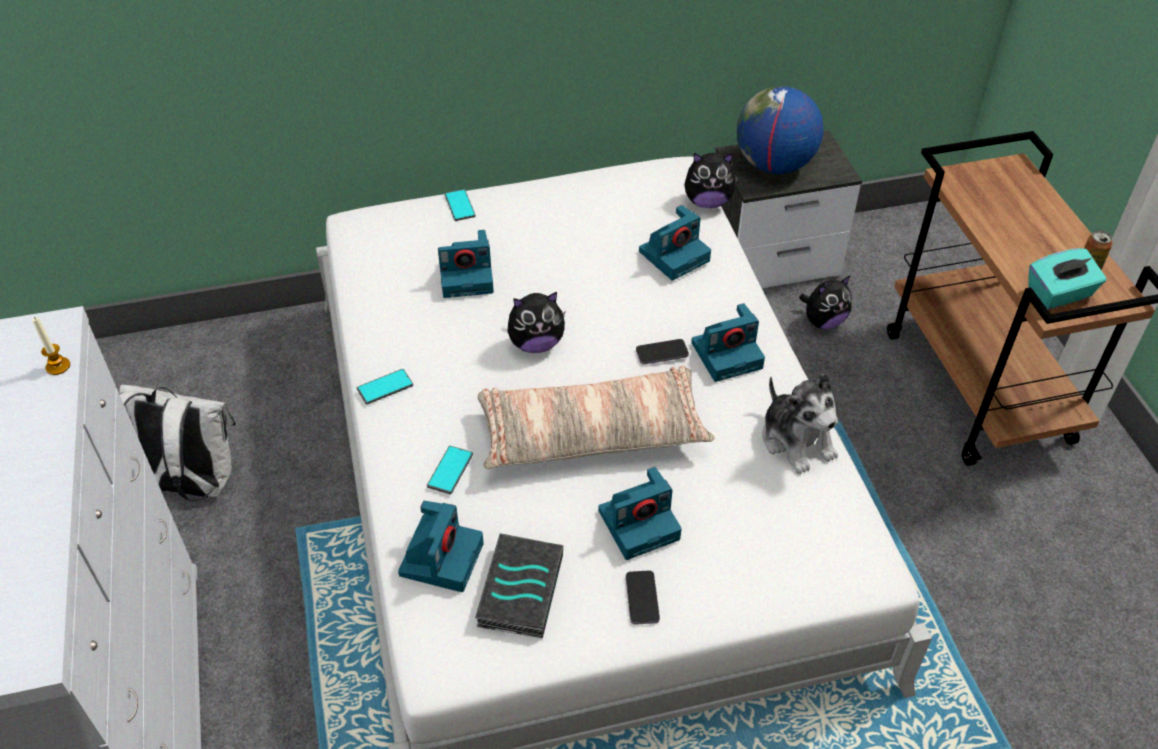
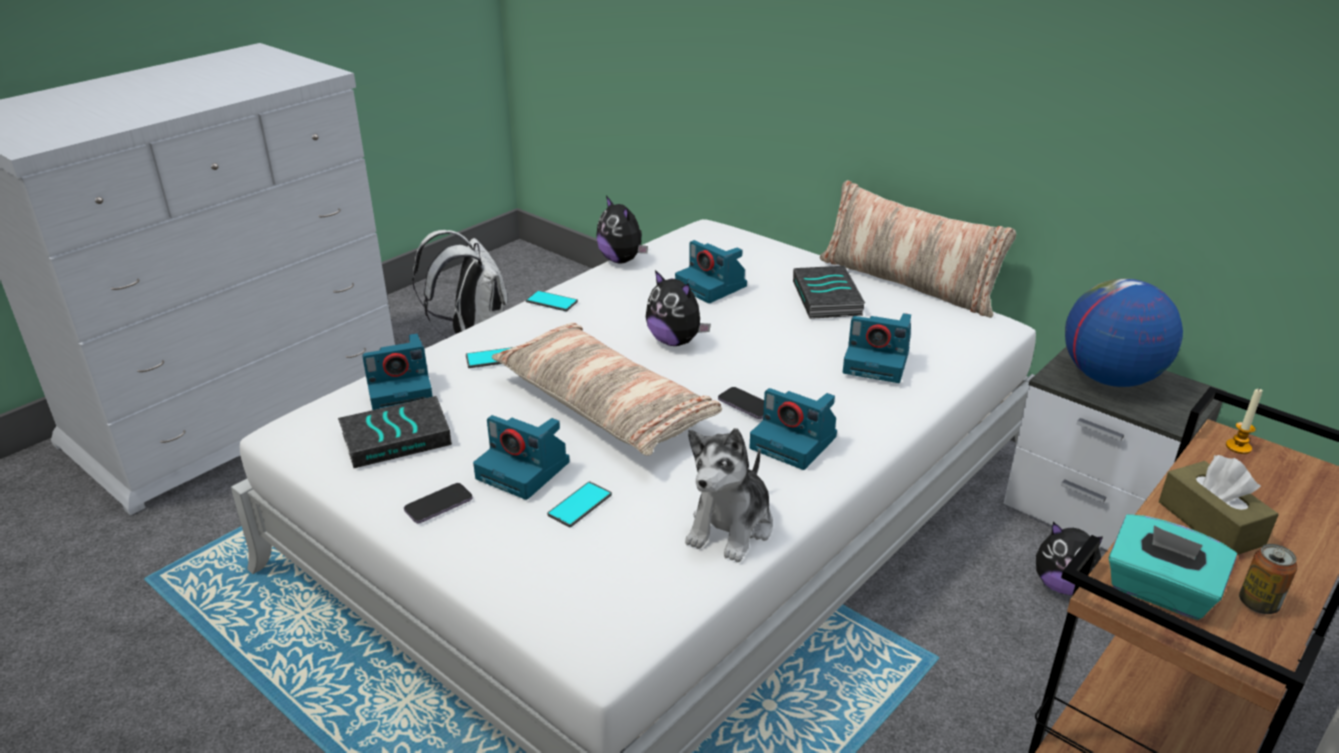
camera: 55 degrees right, 15 degrees down
candle [32,317,70,375] -> candle moved to [1226,388,1263,454]
phone [445,189,476,221] -> phone moved to [547,481,612,527]
plush toy [684,153,738,208] -> plush toy moved to [596,196,648,263]
none -> book [793,266,865,319]
none -> pillow [820,180,1016,318]
none -> brown tissue box [1159,455,1279,555]

